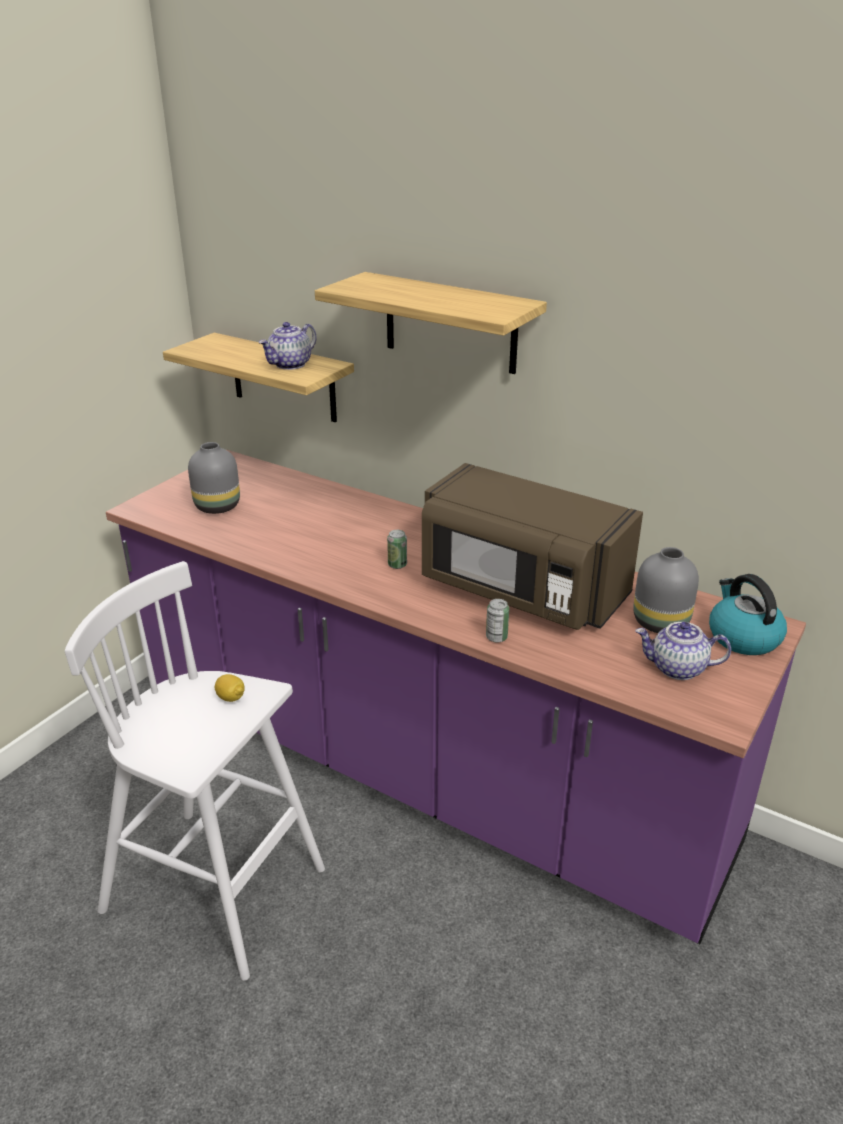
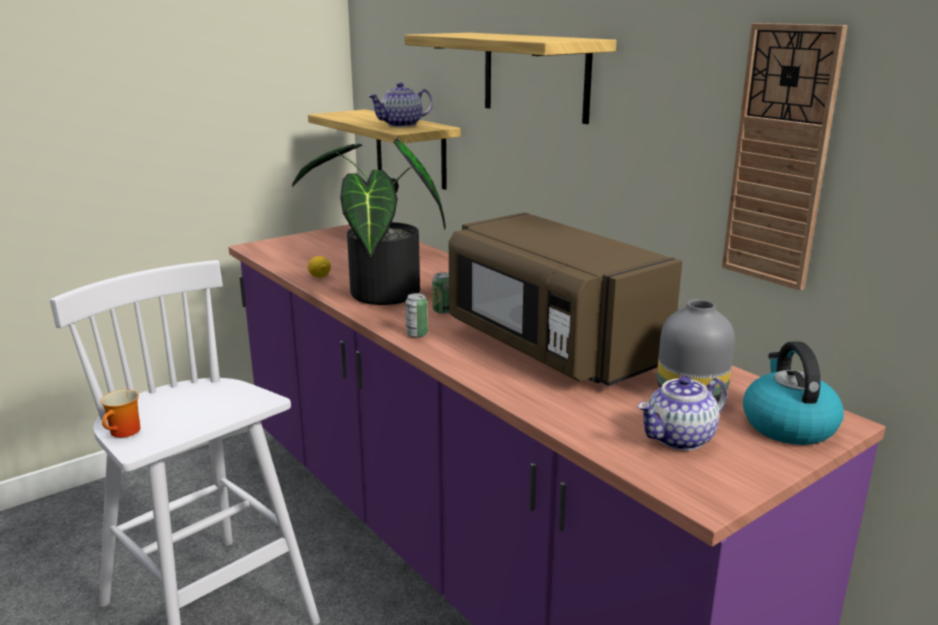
camera: 20 degrees right, 10 degrees down
grey vase [188,442,240,514] -> none
lemon [215,674,245,702] -> lemon moved to [308,256,331,278]
can [486,599,509,643] -> can moved to [405,293,428,338]
teapot [635,622,731,680] -> teapot turned 60 degrees counterclockwise [637,376,727,451]
none -> mug [100,389,140,438]
none -> potted plant [292,139,446,305]
none -> wall clock [722,23,848,291]

